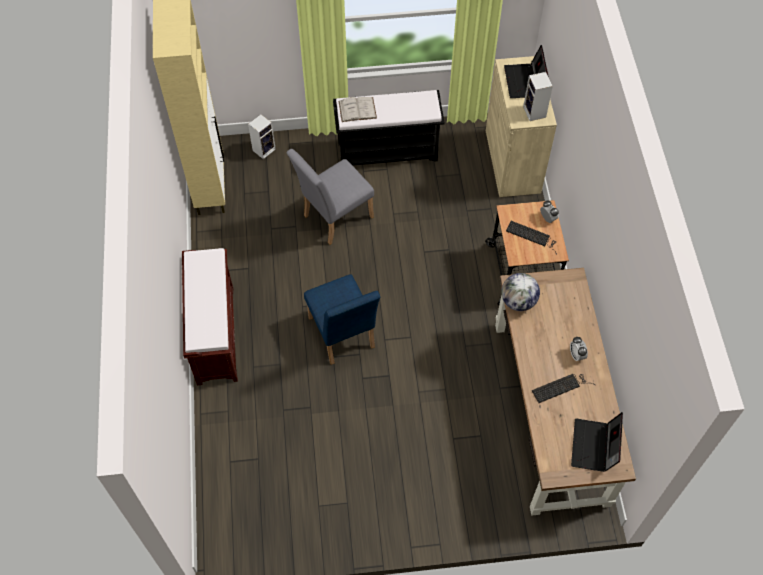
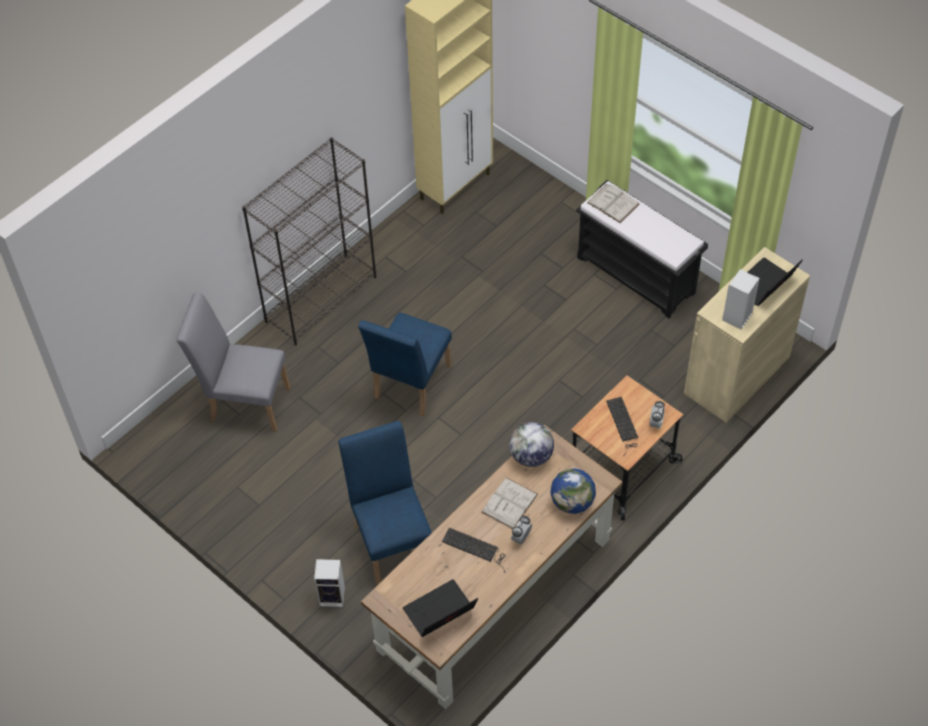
camera: 50 degrees right, 5 degrees down
brown bench [182,248,238,386] -> black bookcase [242,138,376,345]
speaker [248,114,276,159] -> speaker moved to [314,559,345,607]
grey chair [286,149,374,245] -> grey chair moved to [177,292,290,432]
none -> blue chair [338,421,432,585]
none -> white book [481,477,538,529]
none -> globe [550,468,596,514]

